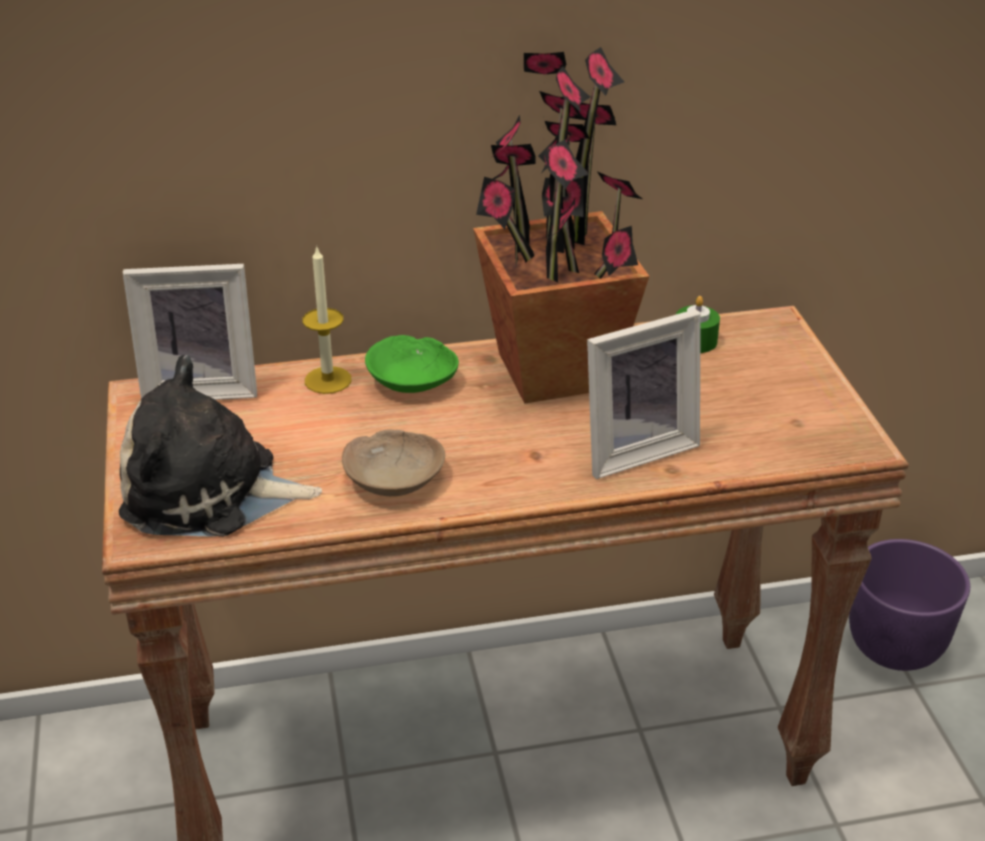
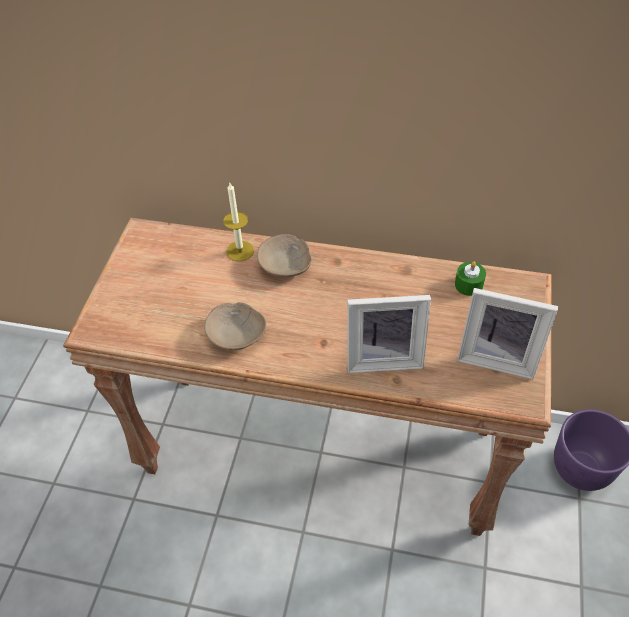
camera: 25 degrees right, 15 degrees up
plush toy [119,355,322,537] -> none
picture frame [123,264,257,400] -> picture frame moved to [457,288,558,379]
green bowl [365,335,459,393] -> beige bowl [257,234,311,277]
potted plant [473,47,649,404] -> none

